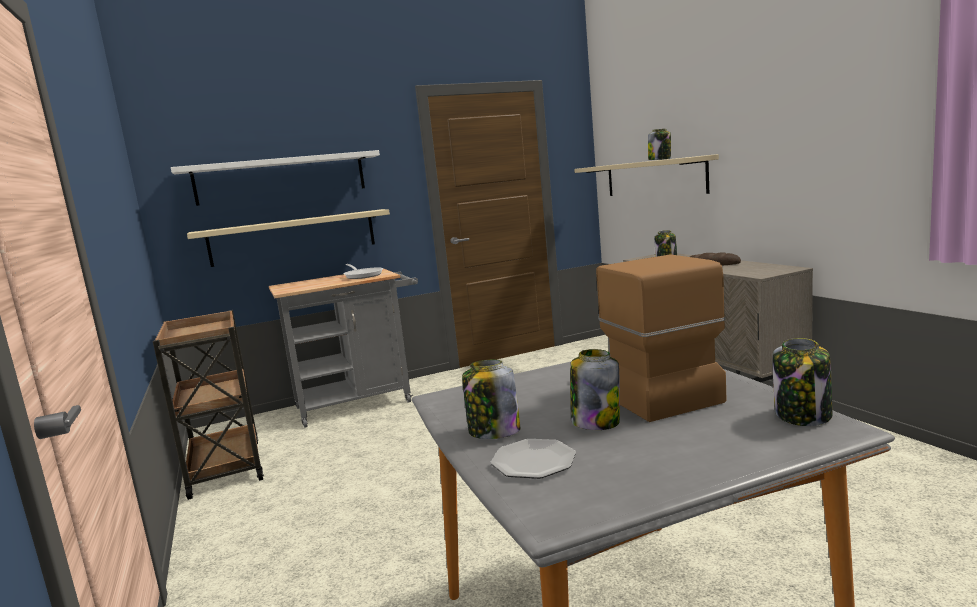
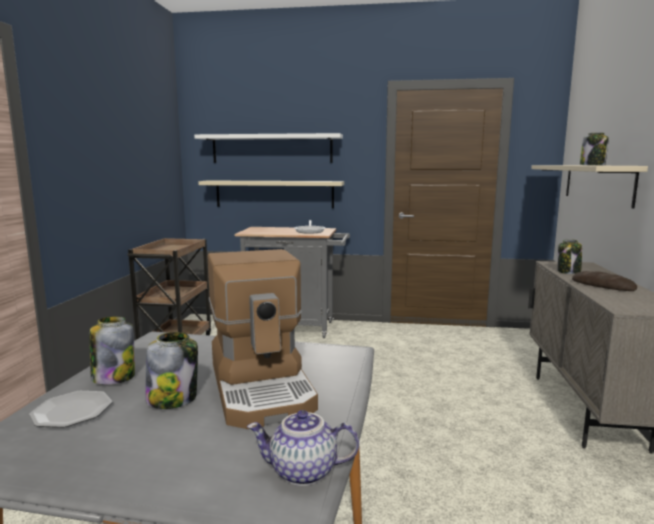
camera: 30 degrees right, 0 degrees up
coffee machine [596,254,726,422] -> coffee machine turned 150 degrees clockwise [207,249,318,429]
jar [772,338,833,426] -> teapot [247,410,359,486]

